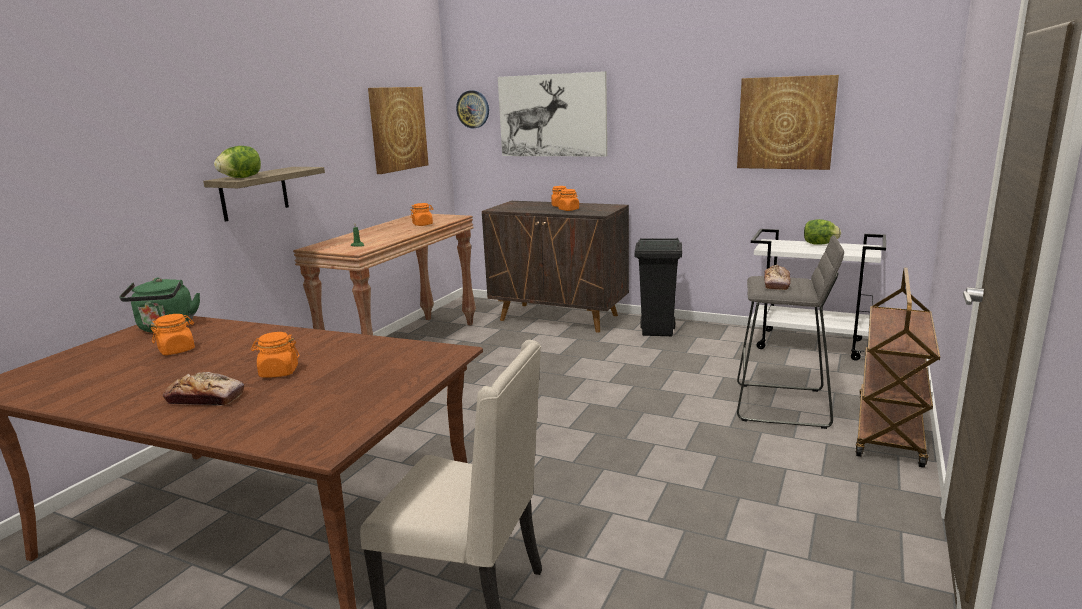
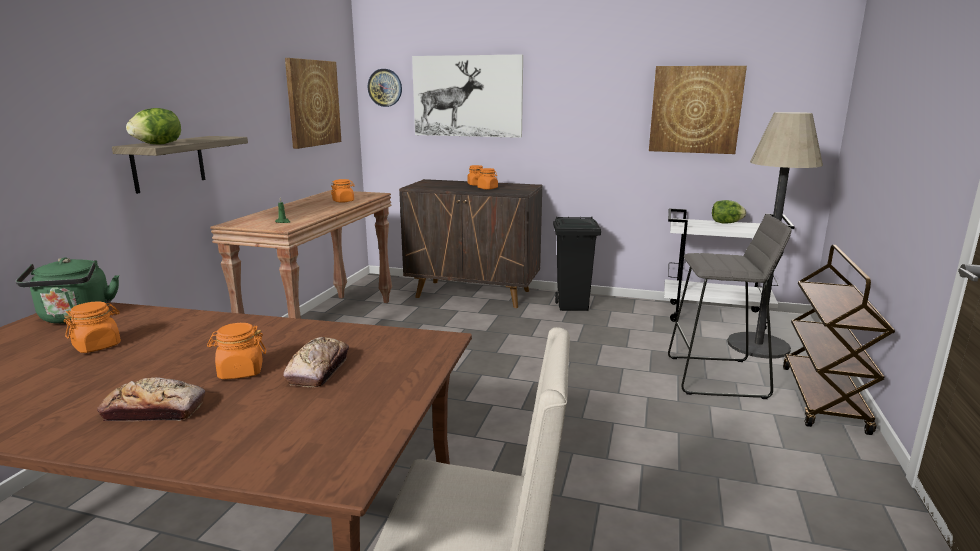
camera: 10 degrees left, 0 degrees up
bread [764,265,791,290] -> bread moved to [283,337,349,388]
none -> floor lamp [728,112,823,359]

